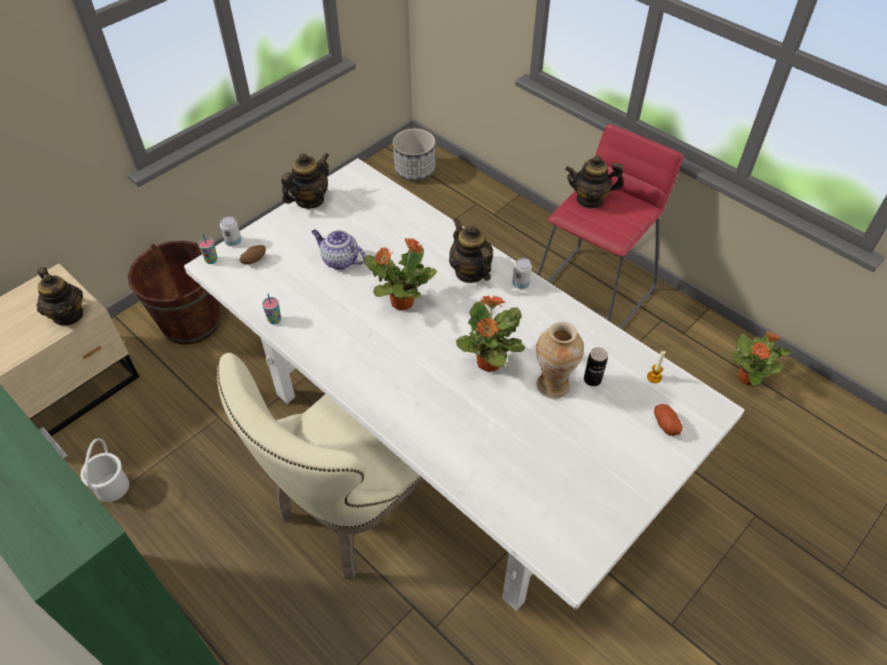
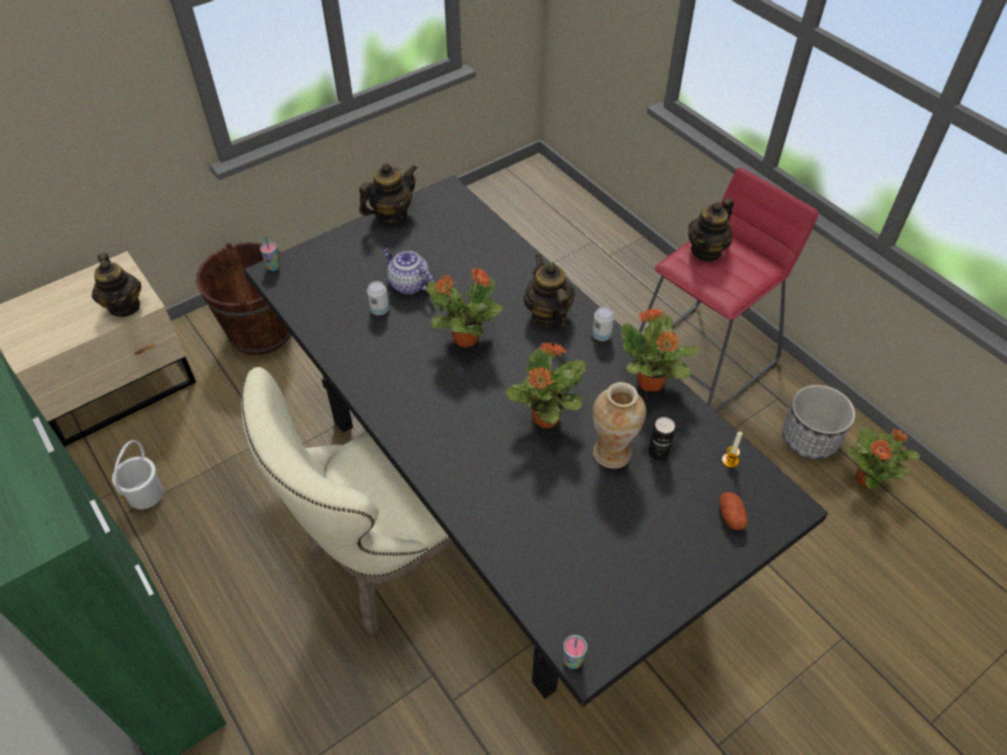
camera: 10 degrees right, 0 degrees up
white dining table [184,158,744,611] -> black dining table [244,175,828,707]
can [220,216,242,246] -> can moved to [367,281,389,315]
potato [240,245,266,265] -> none
cup [262,294,281,324] -> cup moved to [563,635,587,669]
planter [393,128,436,181] -> planter moved to [782,385,855,459]
teapot [565,155,624,209] -> teapot turned 60 degrees counterclockwise [688,198,734,262]
none -> potted plant [621,309,700,391]

